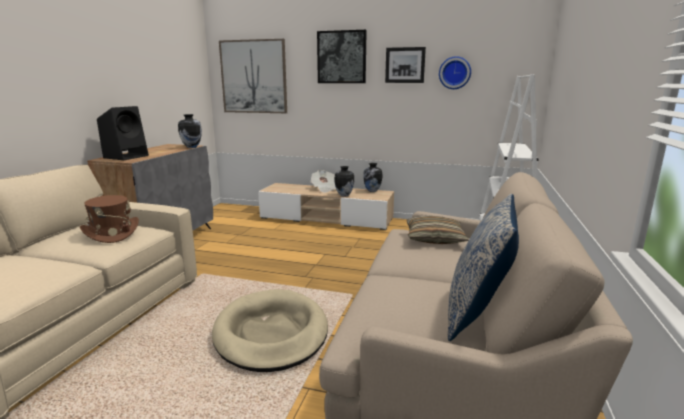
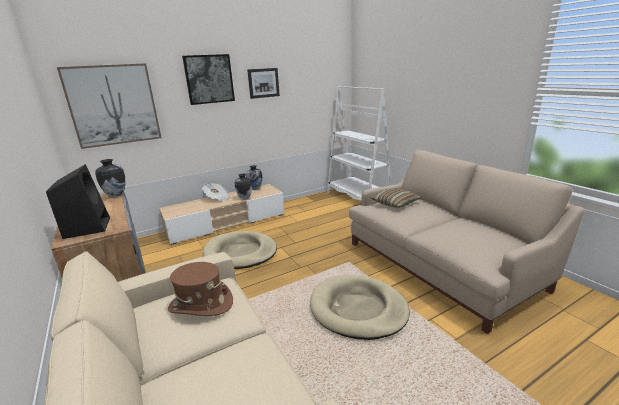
camera: 45 degrees left, 5 degrees up
wall clock [439,56,471,89] -> none
pillow [448,194,519,341] -> none
none -> beige dog bed [203,231,277,269]

